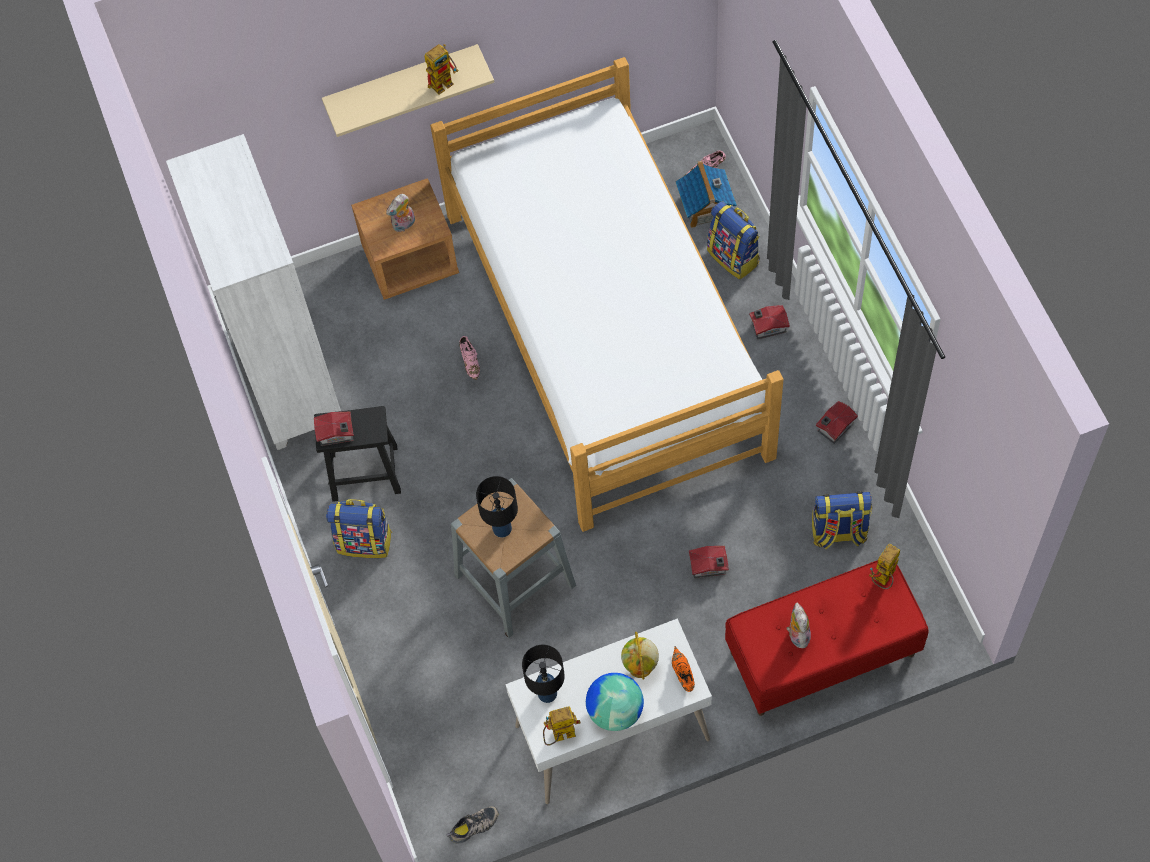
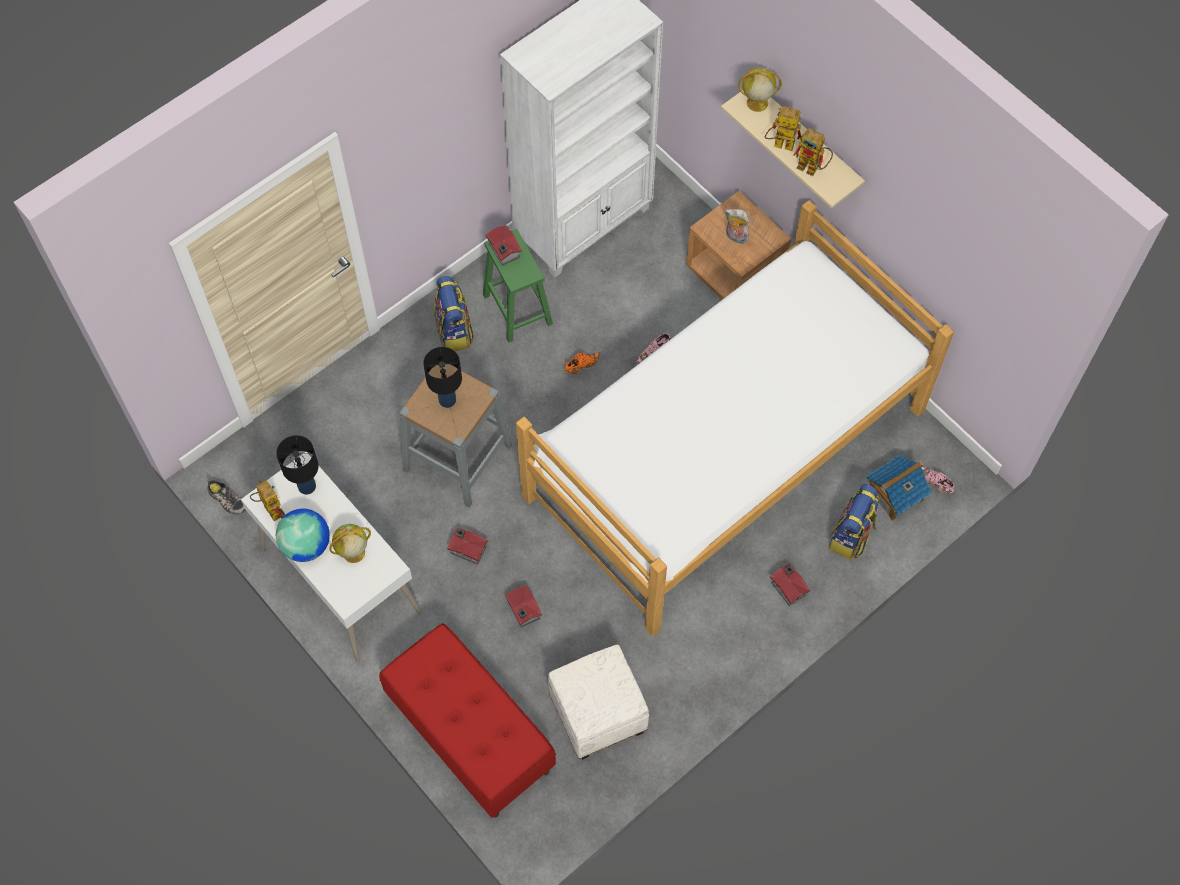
camera: 65 degrees right, 0 degrees up
black stool [314,406,401,502] -> green stool [483,229,553,343]
orange shoe [672,646,695,692] -> orange shoe moved to [564,352,600,374]
plush toy [786,602,811,648] -> none
backpack [812,492,872,549] -> white ottoman [548,645,649,760]
toy house [816,401,858,444] -> toy house moved to [447,528,488,564]
toy robot [869,544,900,589] -> toy robot moved to [765,106,802,151]
none -> globe [738,67,782,112]

